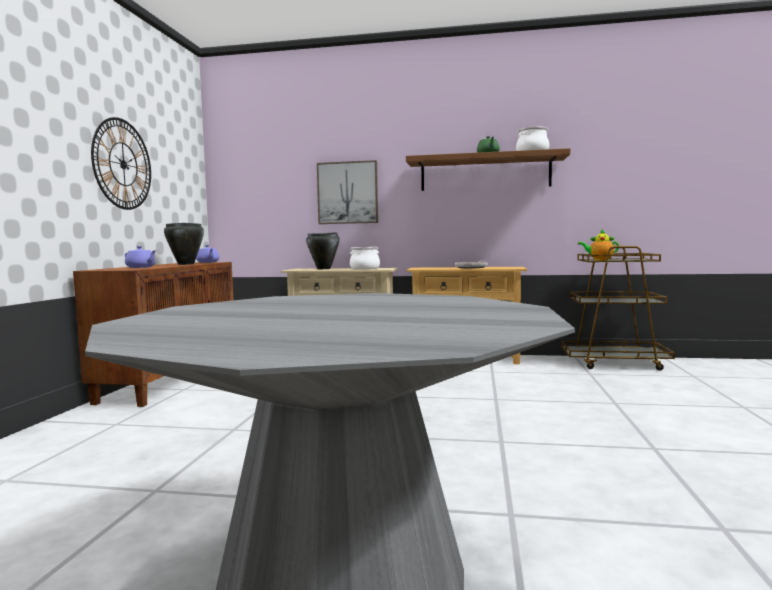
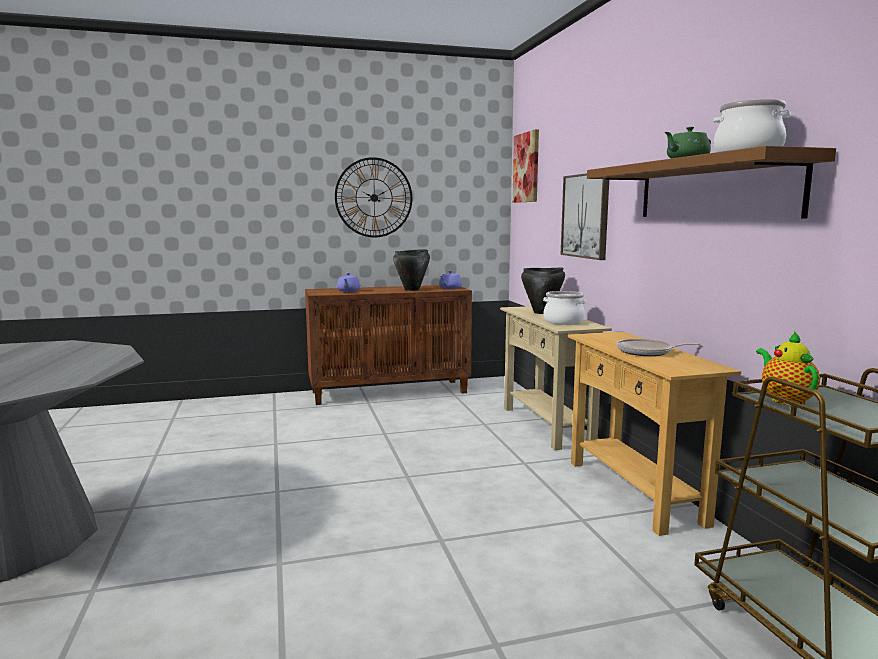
camera: 65 degrees right, 5 degrees up
none -> picture [512,129,539,203]

